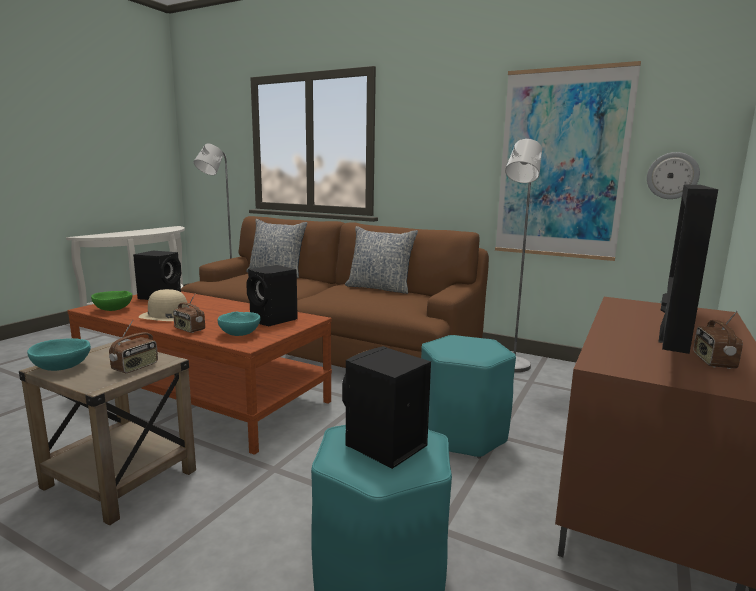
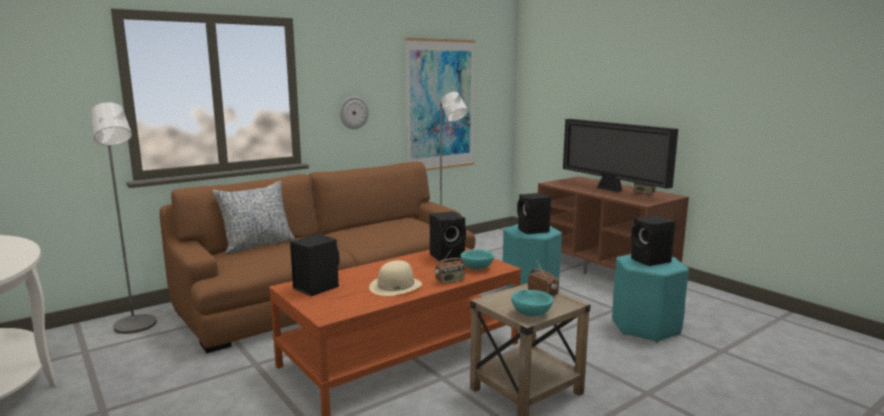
camera: 65 degrees left, 0 degrees up
green bowl [91,291,132,311] -> none
pillow [345,226,418,294] -> none
wall clock [647,152,700,199] -> wall clock moved to [340,96,369,129]
none -> black speaker [517,193,551,234]

